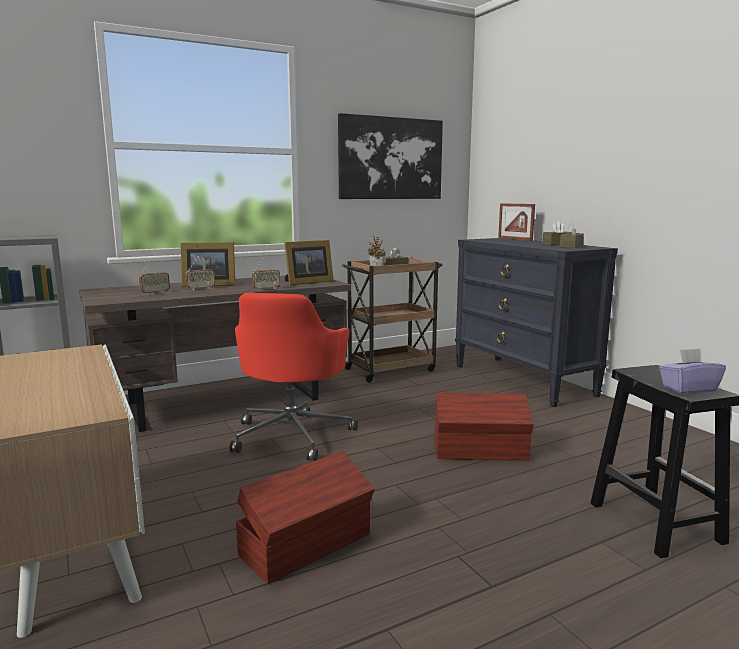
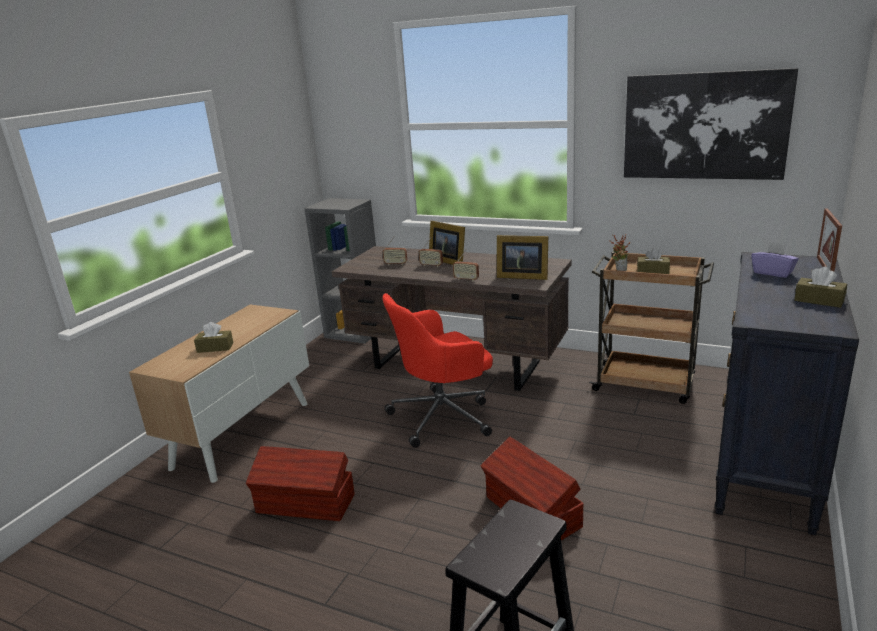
camera: 55 degrees right, 10 degrees up
brown tissue box [560,222,584,248] -> brown tissue box moved to [194,322,233,353]
purple tissue box [659,348,726,394] -> purple tissue box moved to [751,242,799,278]

